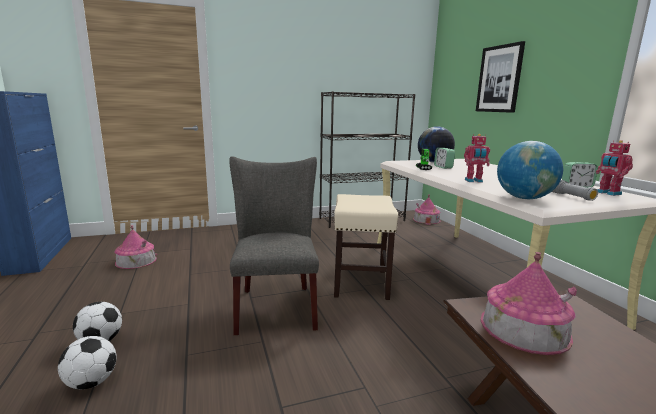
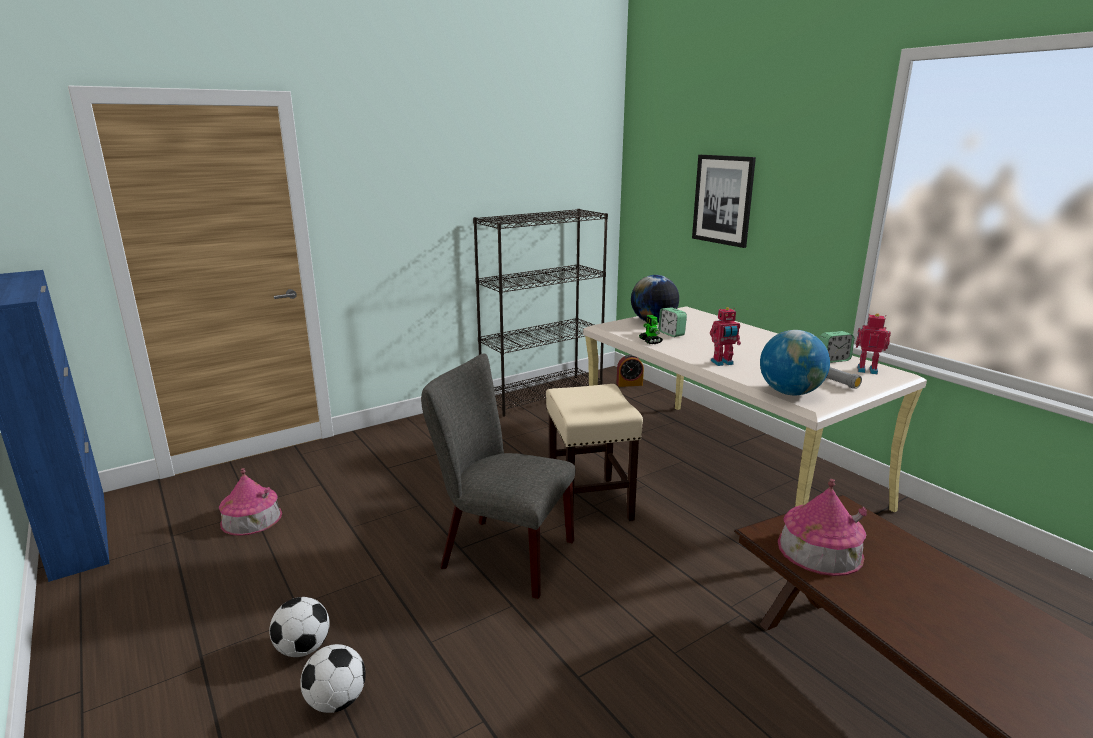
camera: 15 degrees left, 5 degrees up
grey chair [229,156,319,335] -> grey chair turned 45 degrees counterclockwise [421,354,575,599]
toy house [413,194,440,225] -> alarm clock [617,354,644,387]
toy robot [596,140,633,196] -> toy robot turned 150 degrees clockwise [856,313,891,374]

